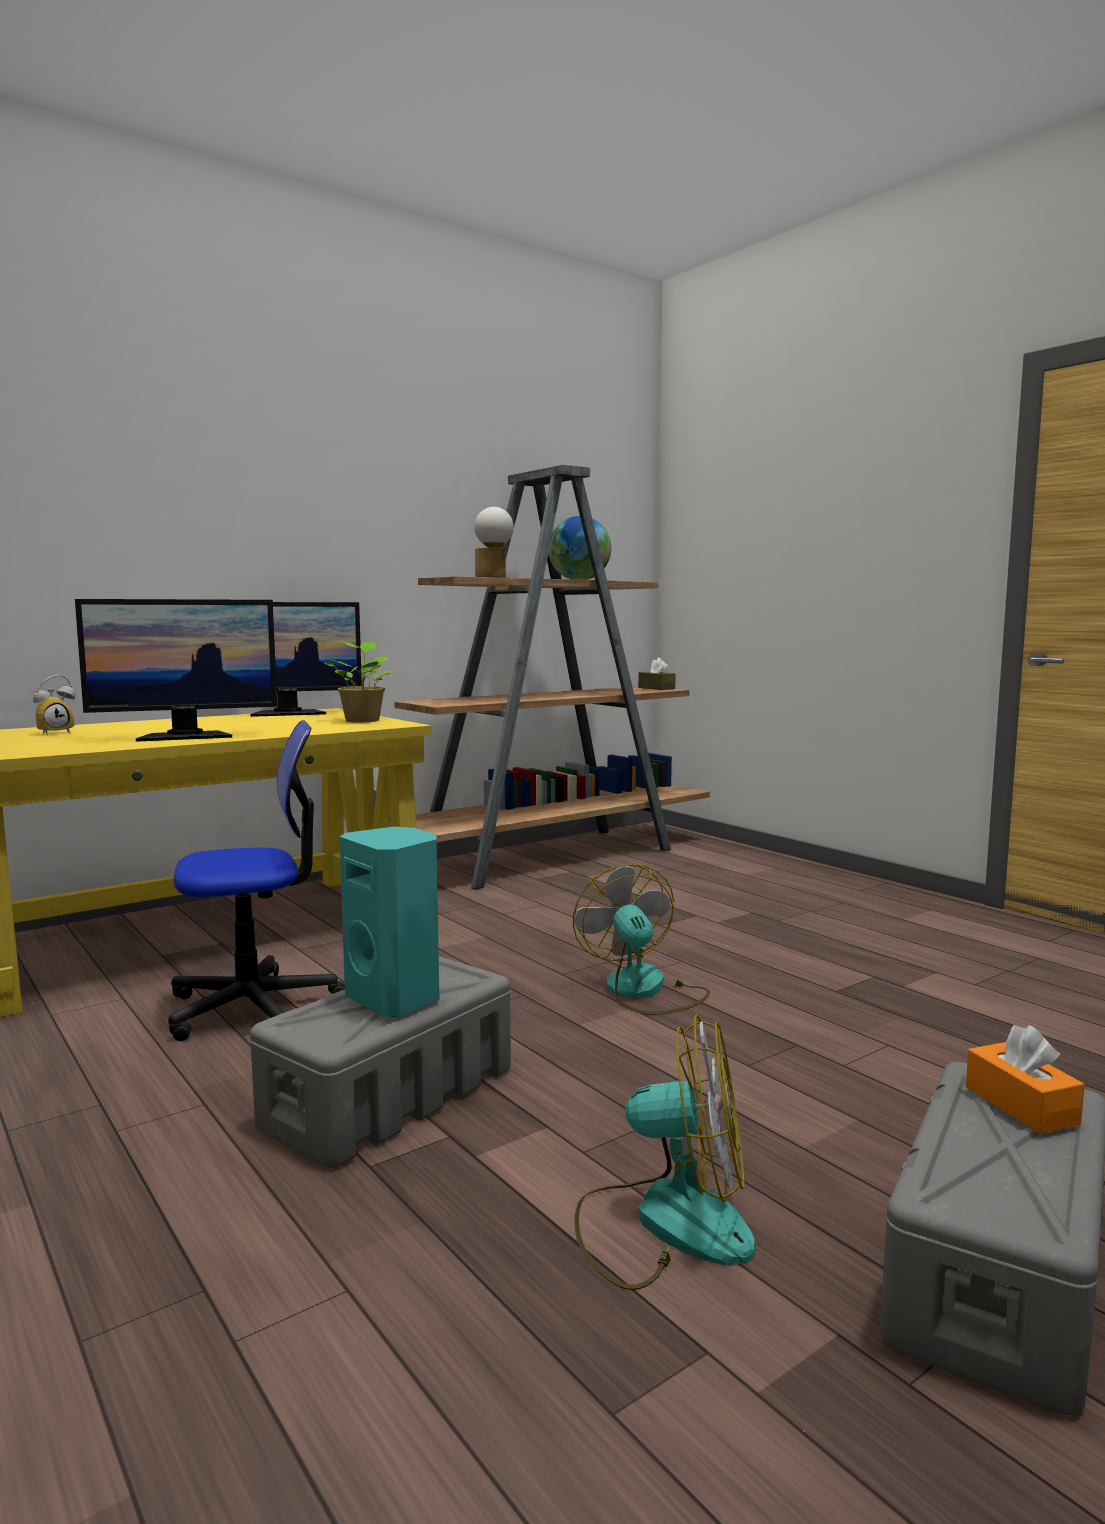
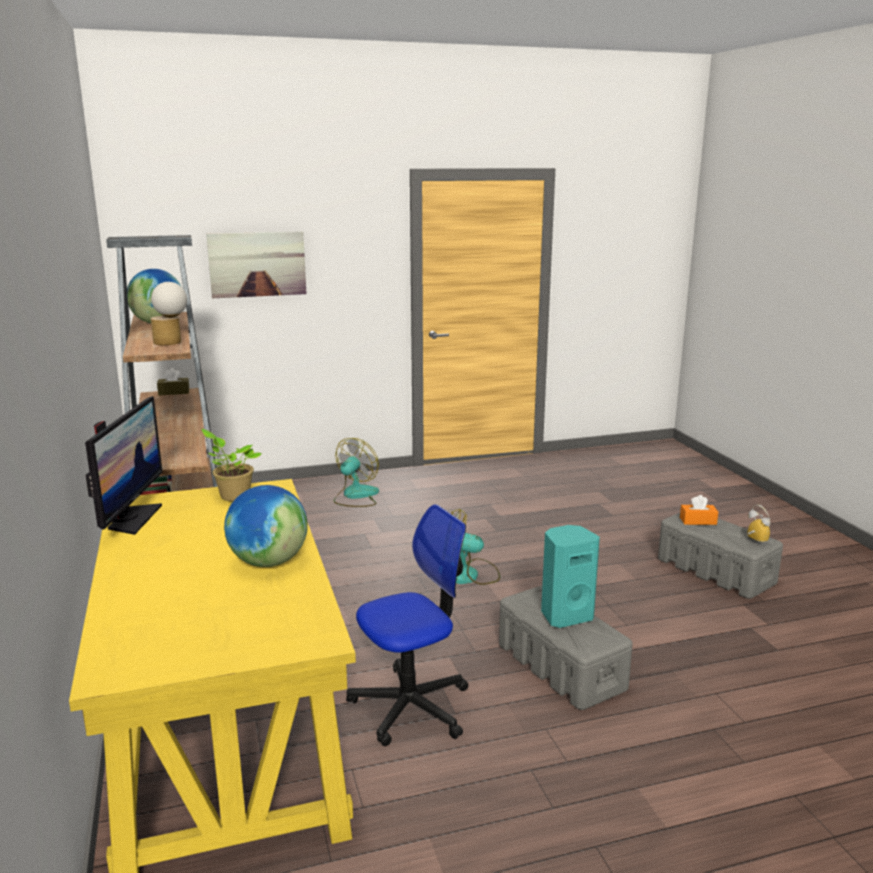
camera: 70 degrees left, 10 degrees up
alarm clock [33,675,75,735] -> alarm clock moved to [747,505,770,544]
monitor [75,599,277,742] -> globe [224,485,308,567]
office chair [168,720,345,1041] -> office chair turned 60 degrees clockwise [346,504,468,746]
fan [574,1014,756,1290] -> fan moved to [334,438,379,507]
none -> picture [206,231,306,298]

